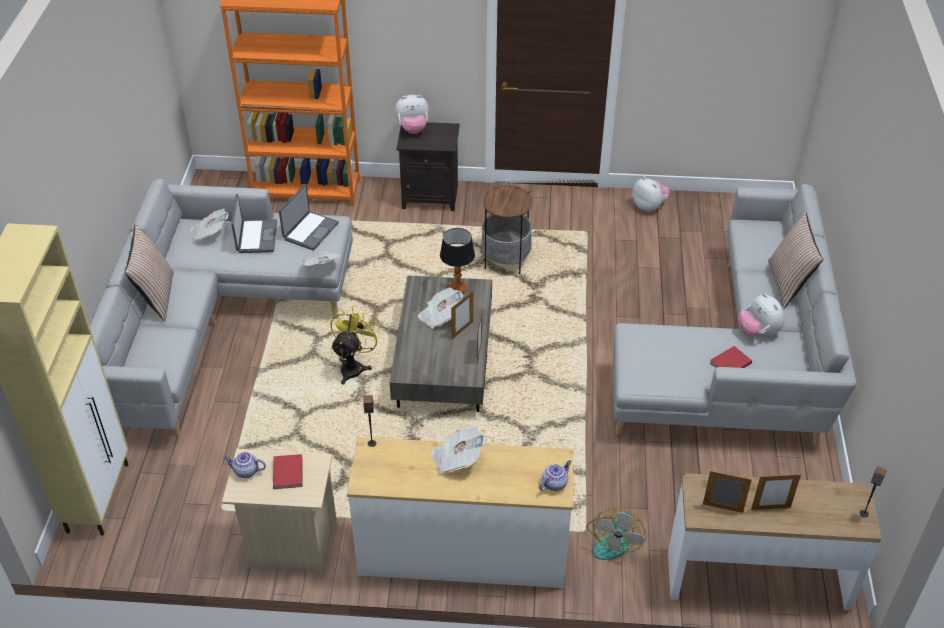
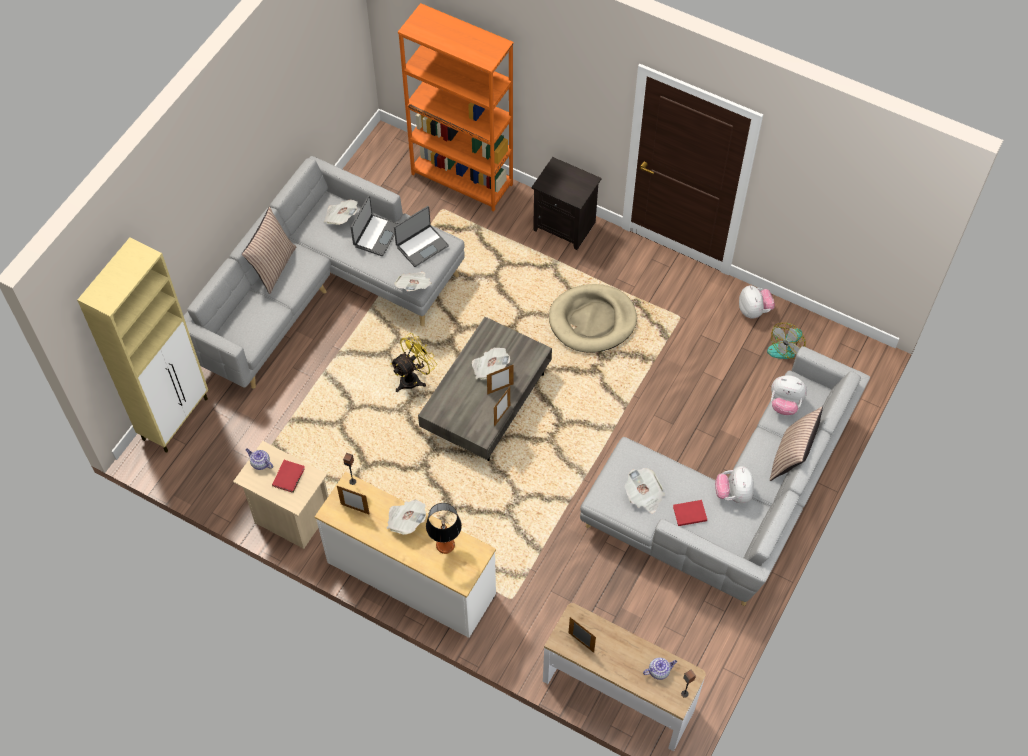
camera: 25 degrees right, 15 degrees up
plush toy [395,95,429,134] -> plush toy moved to [771,375,807,415]
table lamp [440,228,475,294] -> table lamp moved to [426,503,462,554]
side table [481,185,533,275] -> beige dog bed [549,284,637,353]
teapot [539,460,571,491] -> teapot moved to [643,658,677,680]
fan [587,508,646,560] -> fan moved to [767,323,806,359]
picture frame [751,473,801,510] -> picture frame moved to [337,486,370,515]
none -> newspaper [625,468,665,513]

